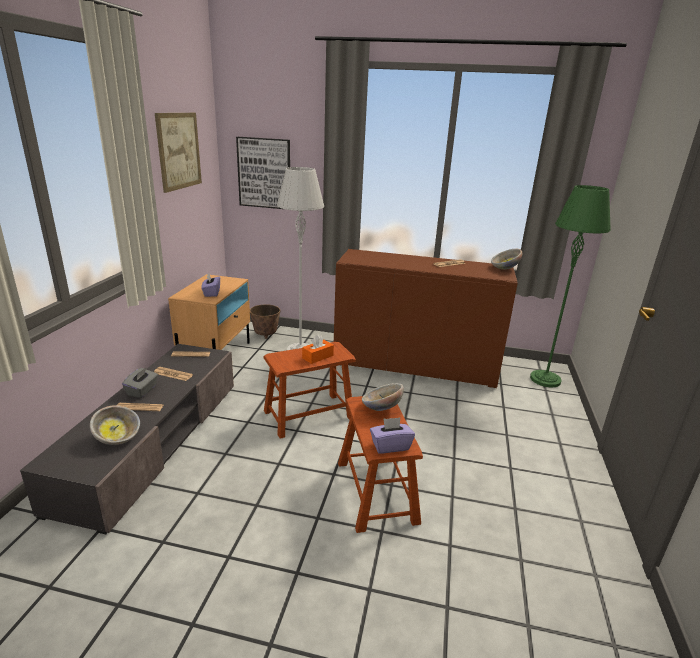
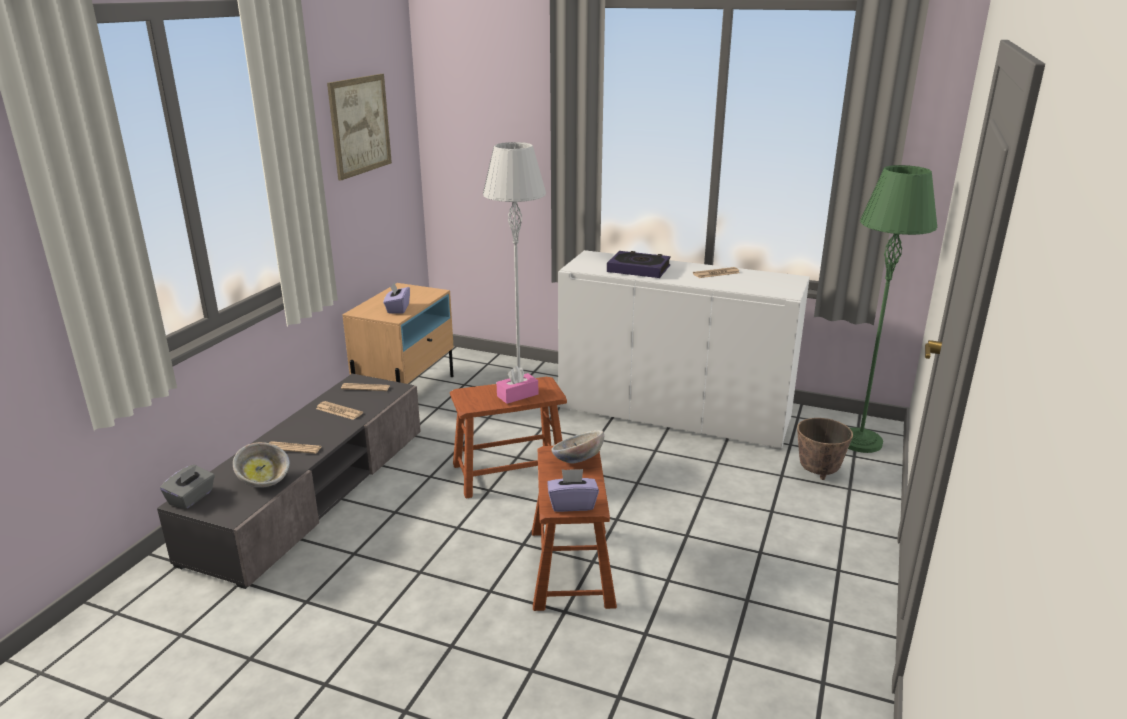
camera: 10 degrees right, 0 degrees up
grey tissue box [122,368,158,398] -> grey tissue box moved to [160,465,215,509]
picture [236,137,290,209] -> none
planter [250,304,280,339] -> planter moved to [797,418,853,480]
orange tissue box [302,335,334,364] -> pink tissue box [496,366,538,404]
brown cabinet [334,249,518,388] -> white cabinet [558,250,810,450]
bowl [491,249,522,270] -> none
none -> book [607,251,671,278]

